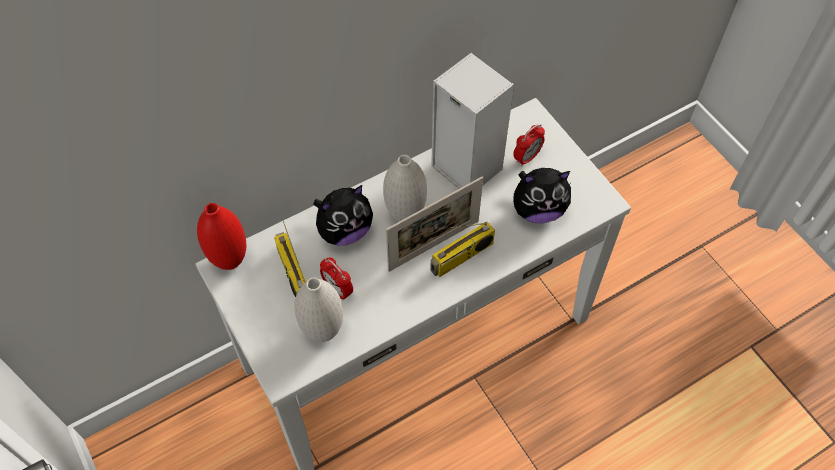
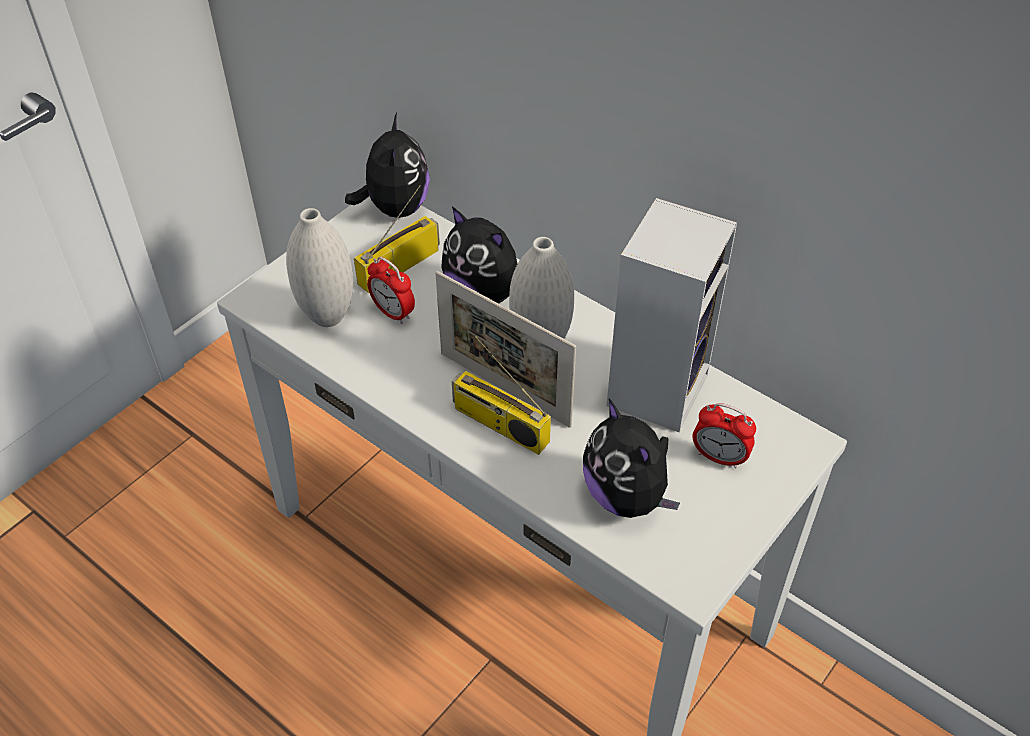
camera: 70 degrees right, 10 degrees down
red vase [197,203,246,270] -> plush toy [345,113,430,218]
alarm clock [320,257,353,301] -> alarm clock turned 75 degrees counterclockwise [367,257,415,324]

